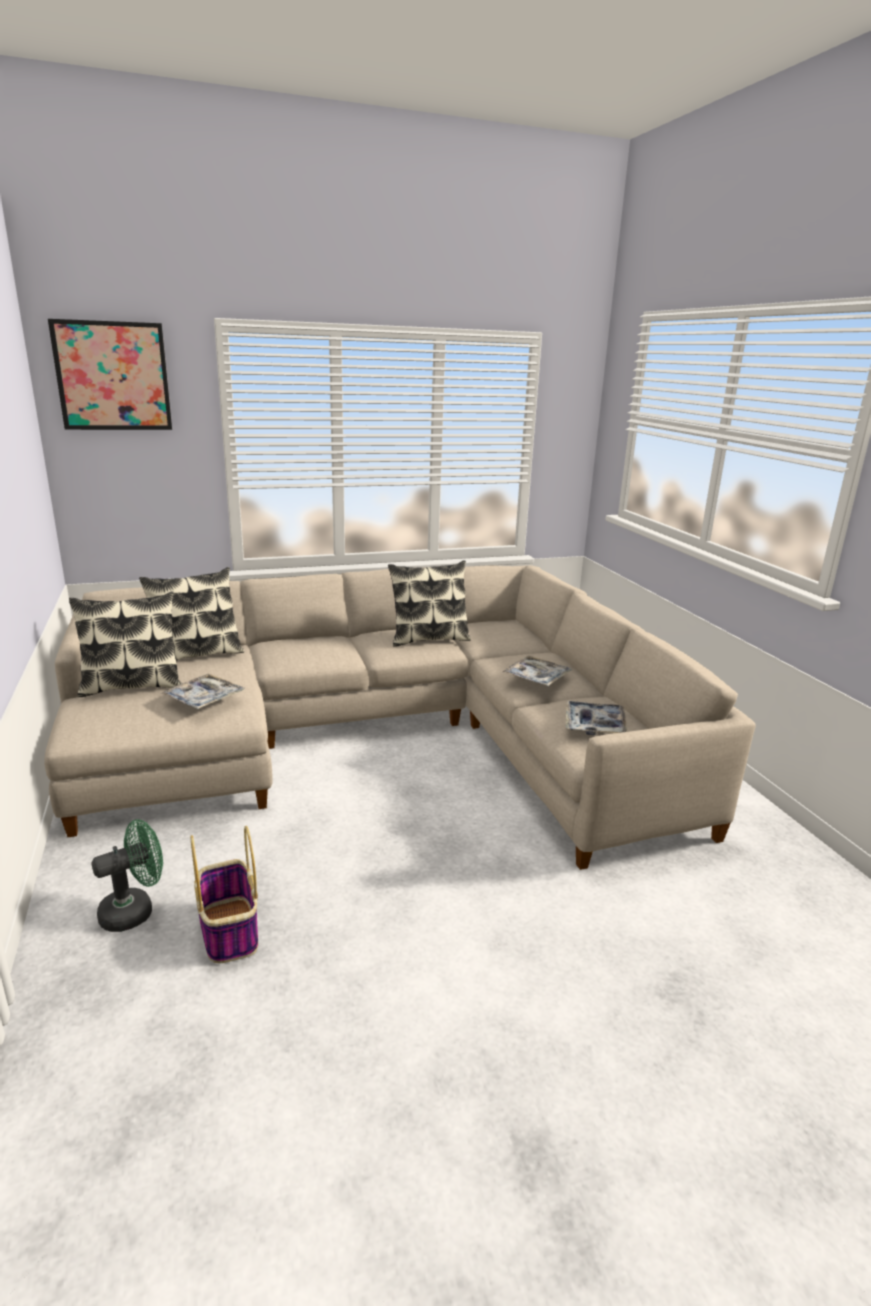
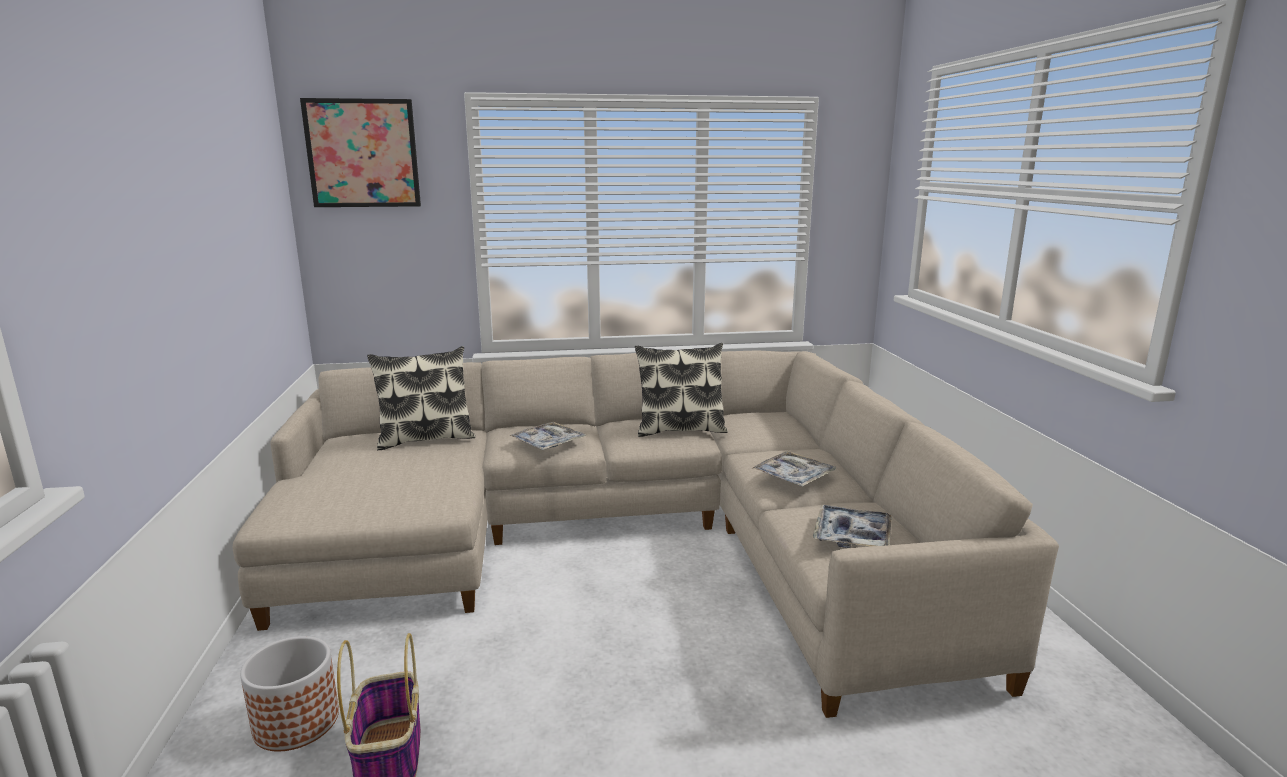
camera: 10 degrees right, 5 degrees down
pillow [69,592,182,697] -> none
green fan [92,819,163,932] -> planter [240,636,339,751]
tray [161,674,244,709] -> tray moved to [510,422,586,450]

